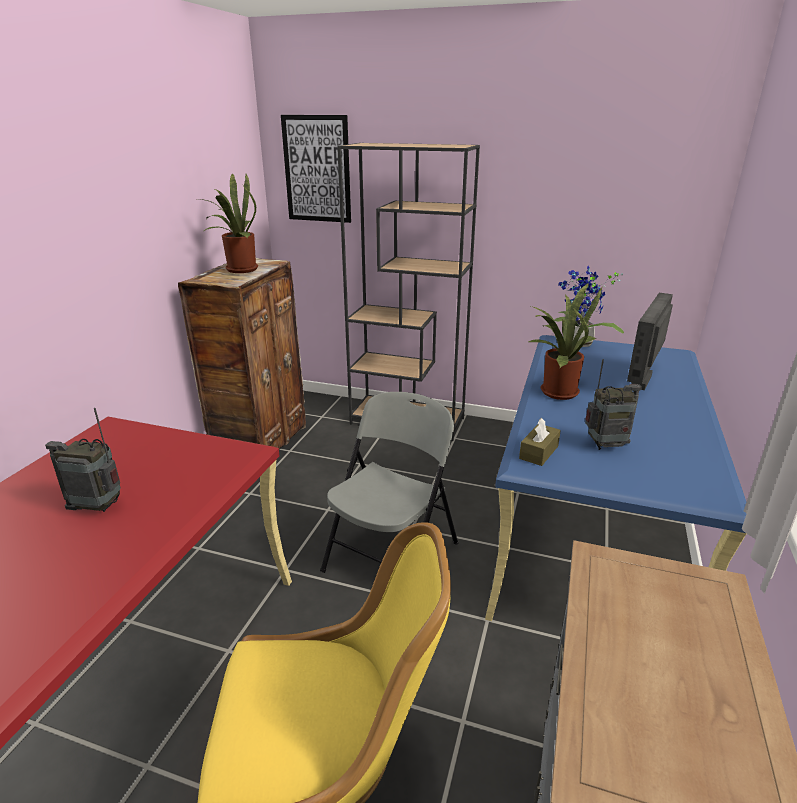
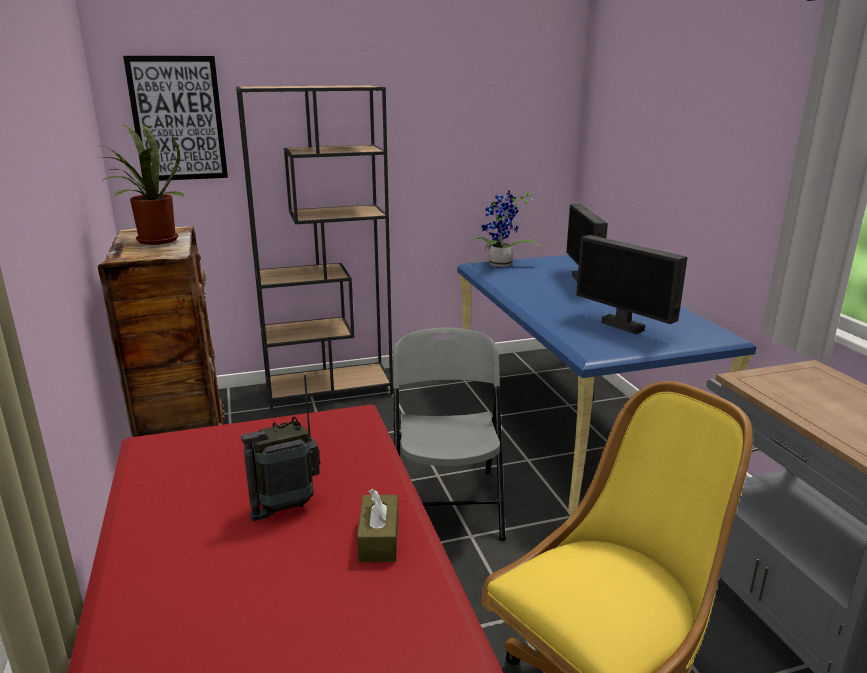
camera: 35 degrees left, 5 degrees down
brown tissue box [519,418,561,466] -> brown tissue box moved to [357,489,398,562]
potted plant [528,283,602,400] -> none
radio [585,359,642,450] -> monitor [576,235,688,334]

